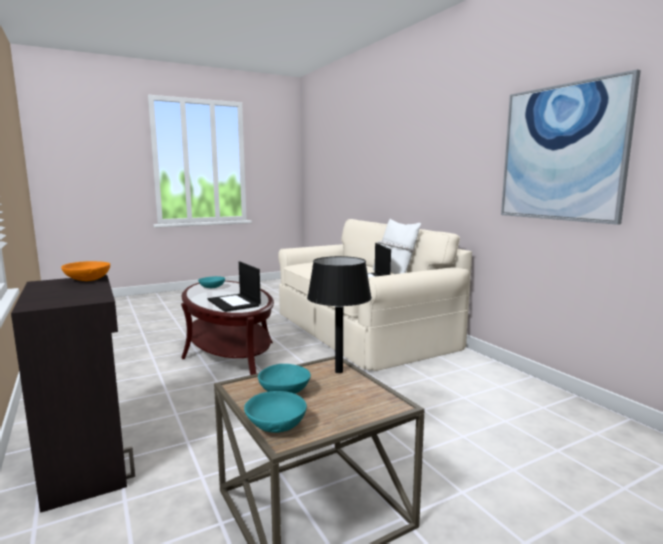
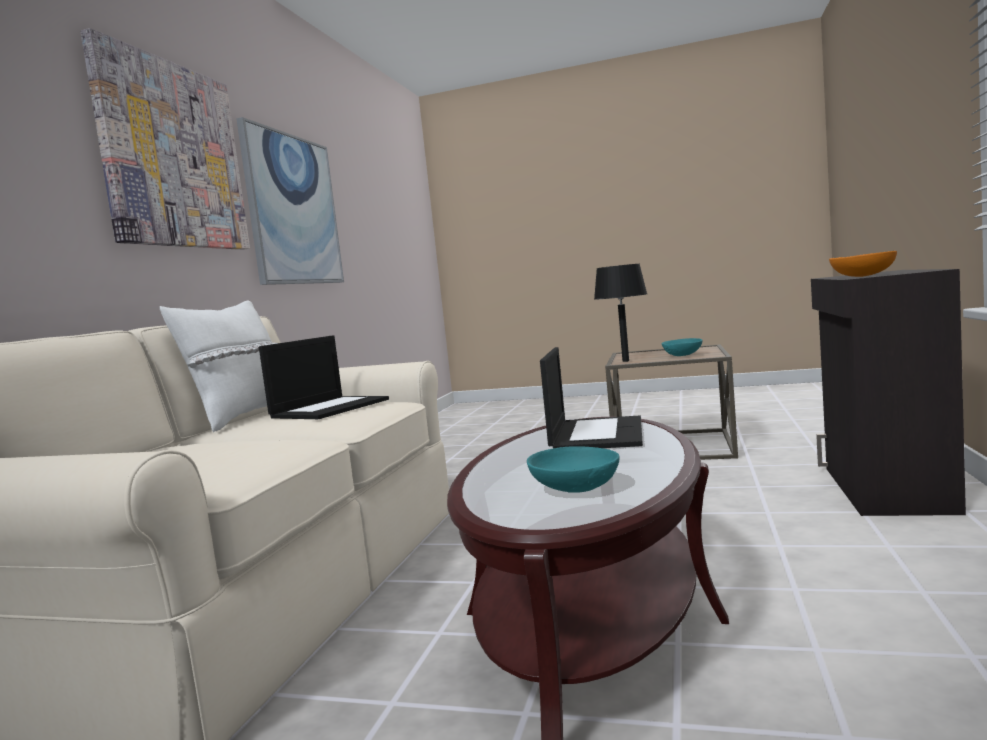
camera: 135 degrees left, 5 degrees down
turquoise bowl [244,391,307,433] -> none
none -> picture [81,28,250,250]

